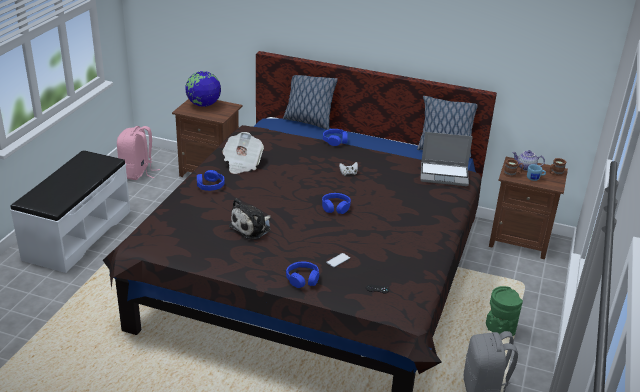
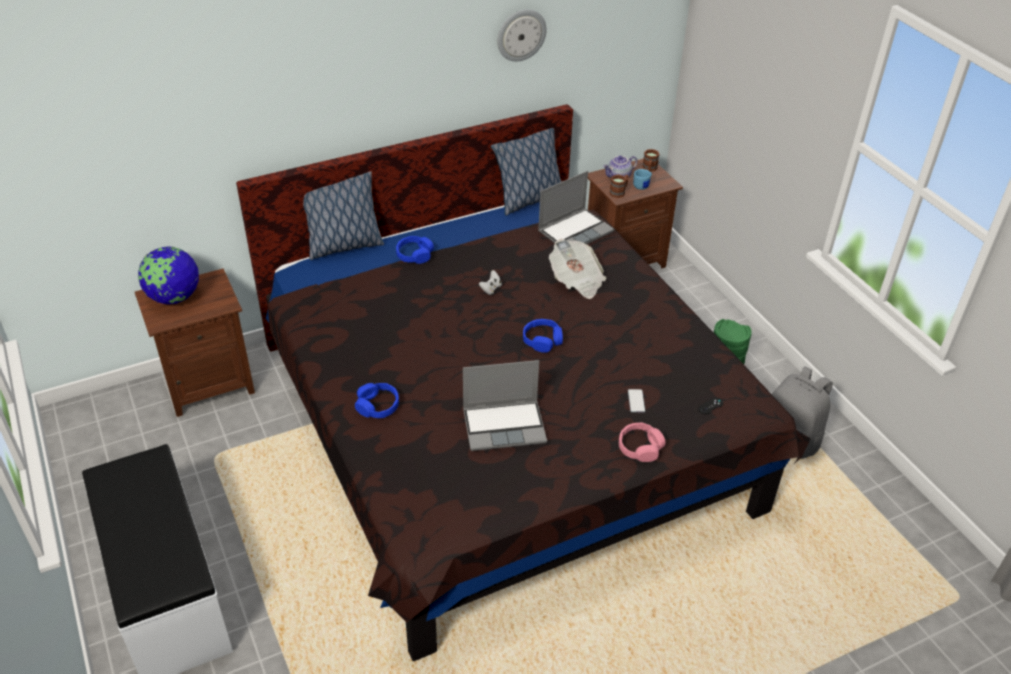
camera: 45 degrees left, 10 degrees up
pink backpack [117,126,160,180] -> none
newspaper [222,132,264,174] -> newspaper moved to [549,239,607,299]
plush toy [229,198,271,239] -> laptop [463,360,547,451]
blue headphones [286,262,319,288] -> pink headphones [619,422,666,462]
none -> wall clock [497,9,547,62]

